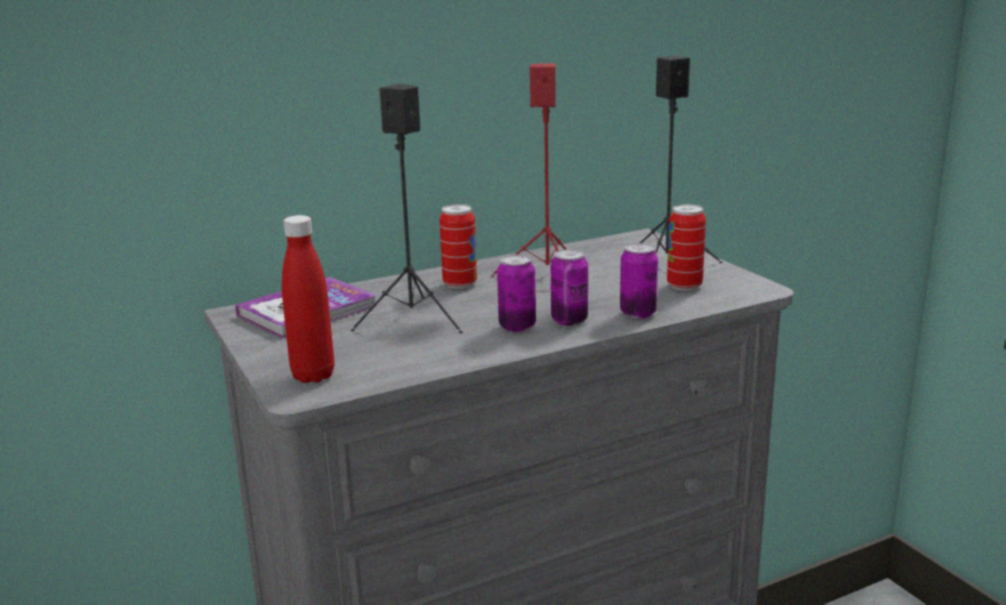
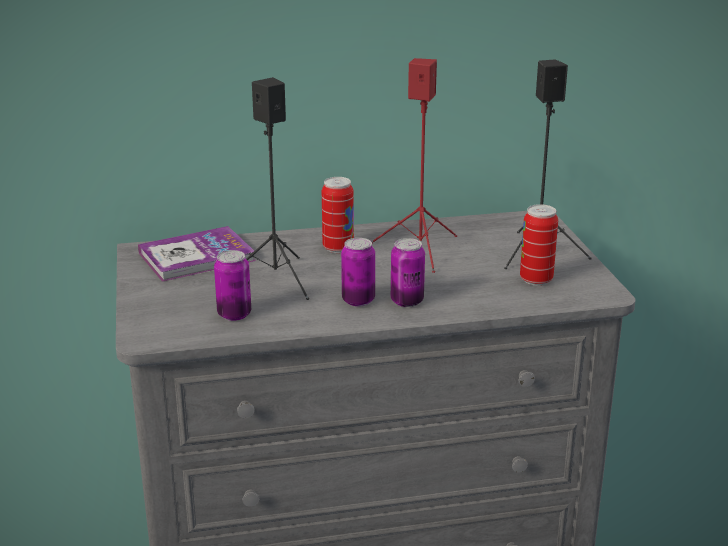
camera: 15 degrees right, 5 degrees up
red bottle [282,215,334,383] -> none
can [620,243,658,319] -> can moved to [214,250,251,321]

